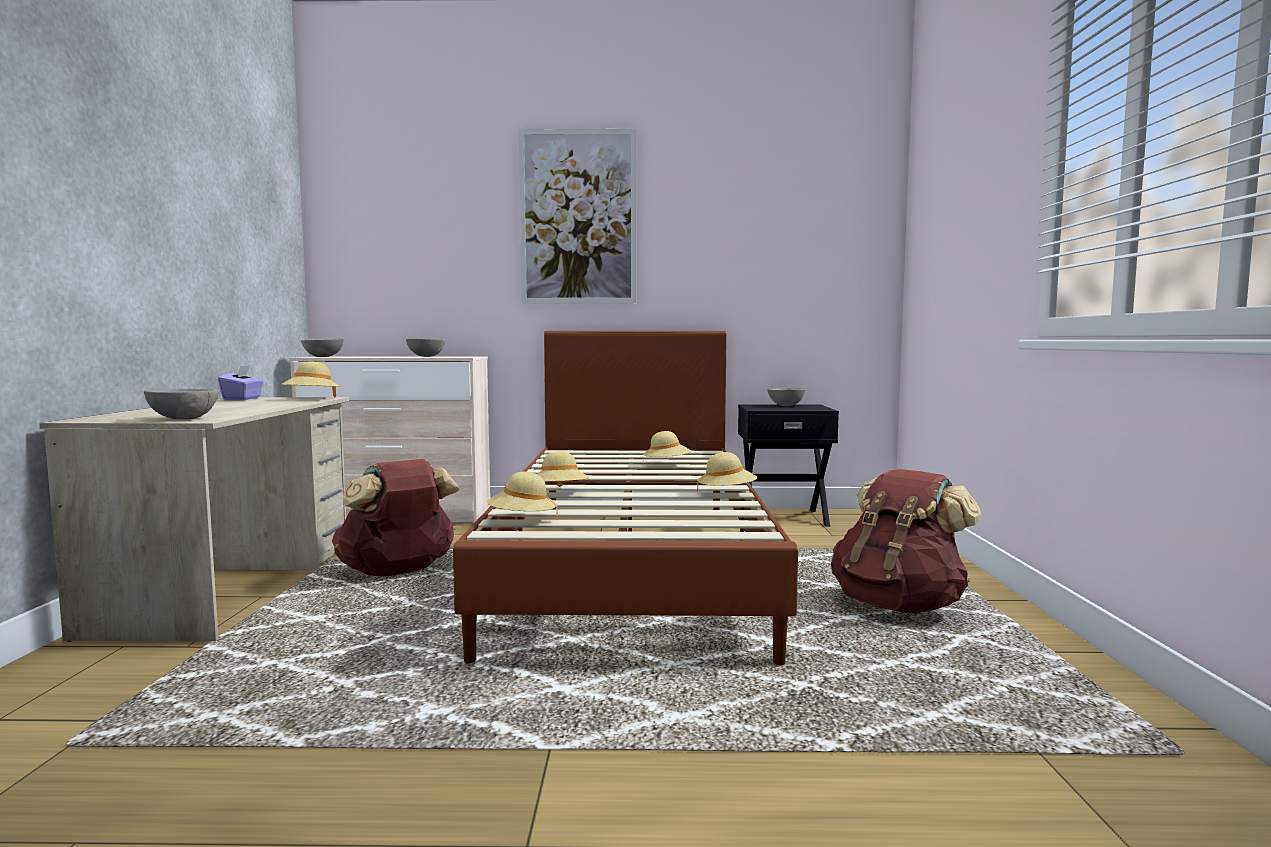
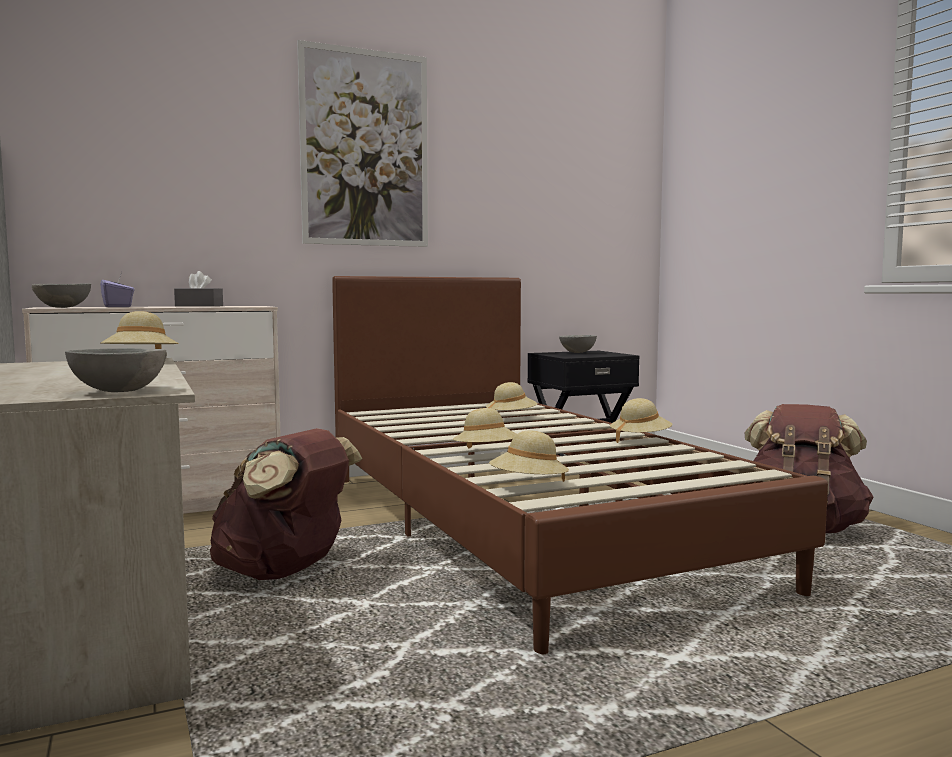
camera: 25 degrees left, 0 degrees up
purple tissue box [218,365,264,400] -> purple tissue box moved to [100,272,135,307]
grey bowl [406,339,445,357] -> grey tissue box [174,271,223,307]

